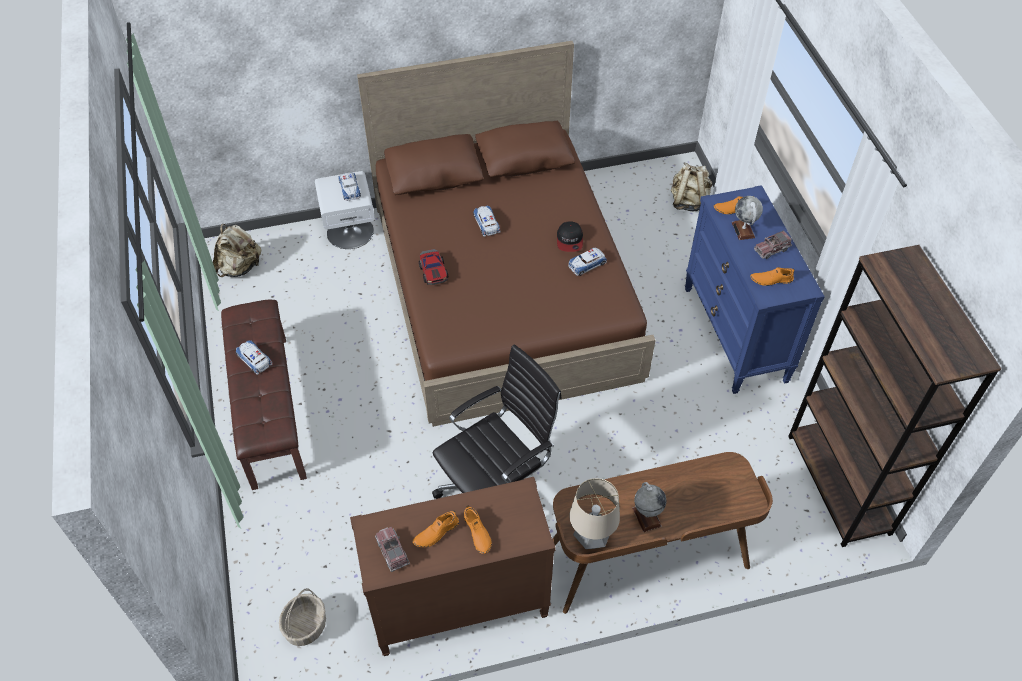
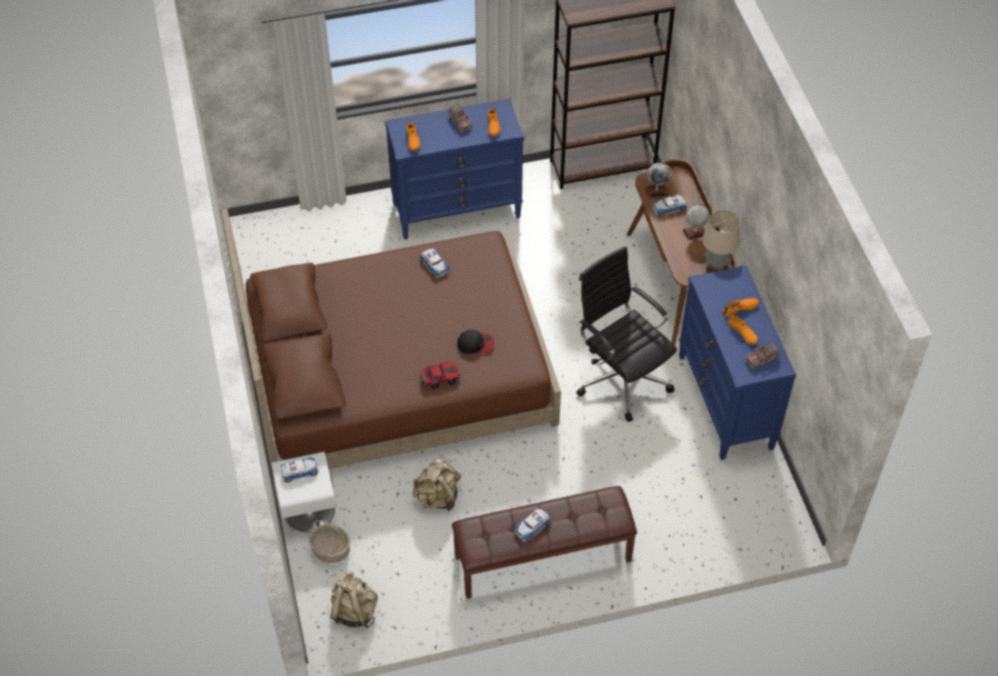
camera: 90 degrees left, 0 degrees up
basket [279,588,326,646] -> basket moved to [309,520,350,563]
brown dresser [350,477,556,656] -> blue dresser [679,265,796,460]
toy car [473,206,501,237] -> toy car moved to [652,195,687,217]
cap [557,221,583,252] -> cap moved to [457,330,494,354]
beige backpack [671,163,712,211] -> beige backpack moved to [412,458,461,511]
globe [732,196,763,240] -> globe moved to [645,163,672,198]

